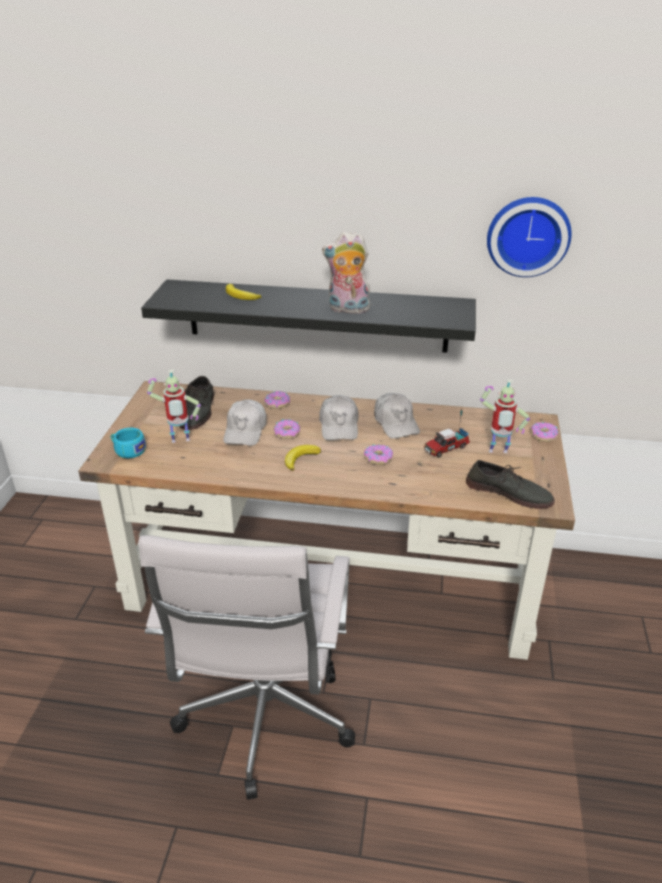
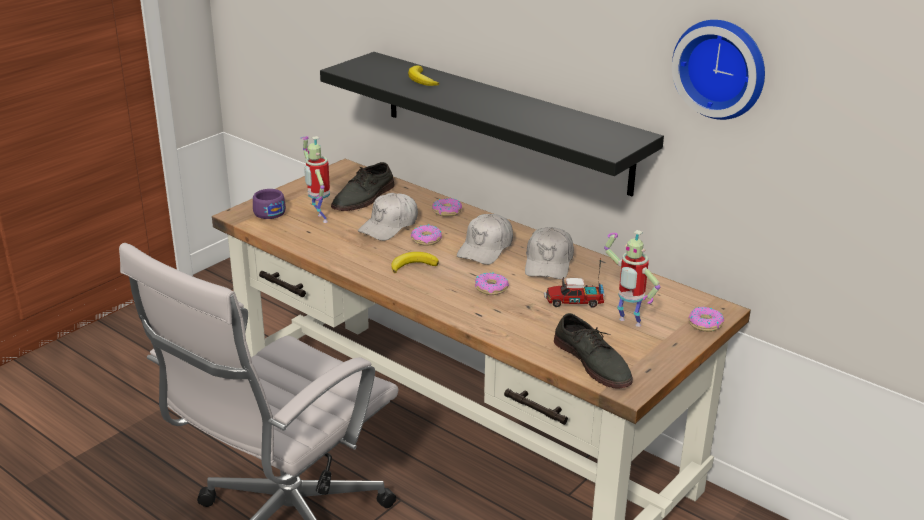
camera: 30 degrees right, 5 degrees down
turquoise cup [111,428,146,458] -> purple cup [253,189,286,219]
toy robot [147,369,201,443] -> toy robot turned 45 degrees clockwise [300,136,330,223]
plush toy [322,232,370,316] -> none

